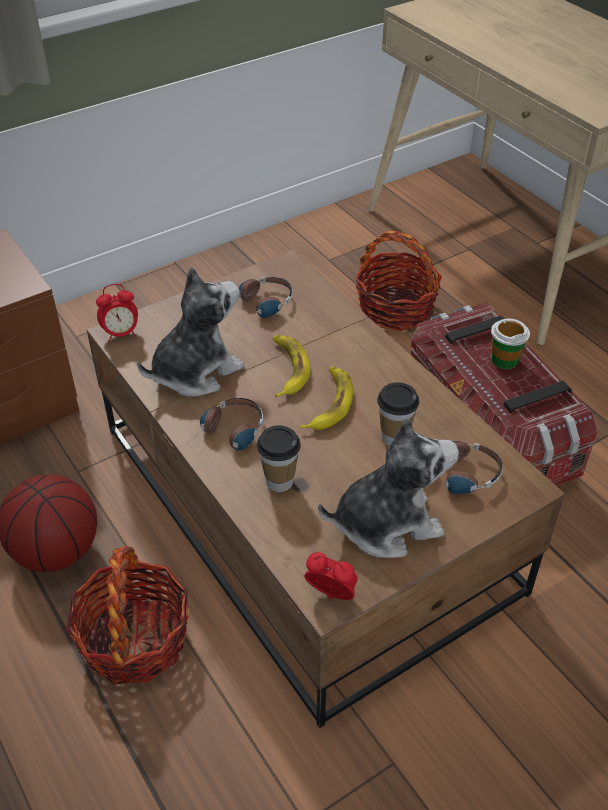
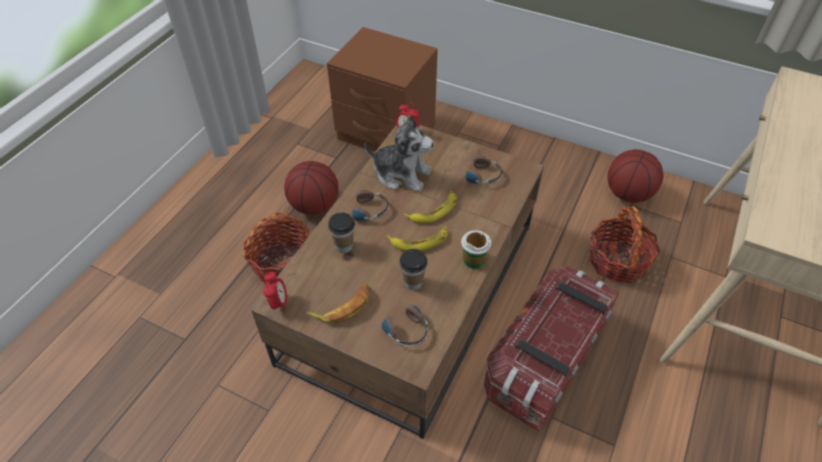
camera: 60 degrees right, 5 degrees up
plush toy [318,417,459,558] -> banana [306,283,371,323]
cup [491,319,530,369] -> cup moved to [461,230,491,269]
none -> basketball [607,149,663,203]

